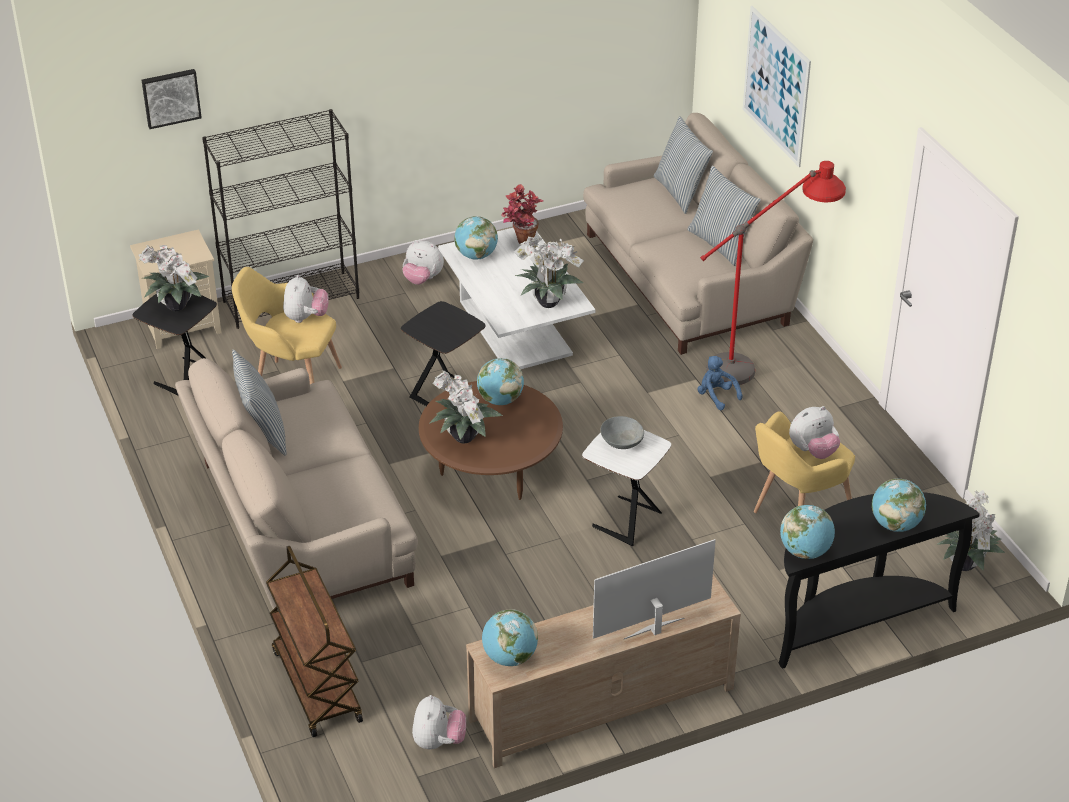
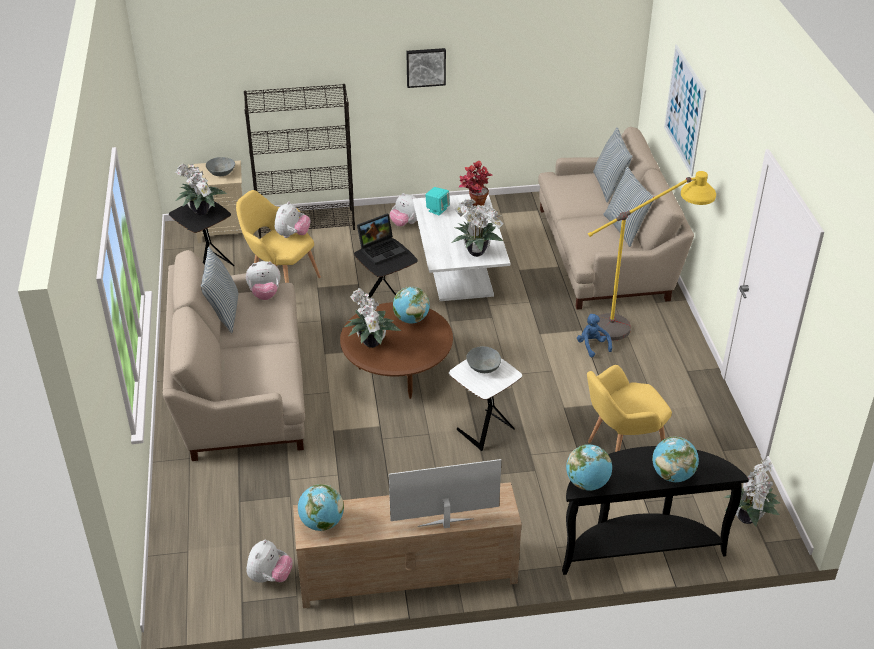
camera: 15 degrees right, 0 degrees up
picture [142,69,202,129] -> picture moved to [406,48,446,88]
brown cart [266,546,363,737] -> none
globe [454,216,498,260] -> turquoise speaker [425,187,450,216]
red floor lamp [700,161,846,386] -> yellow floor lamp [588,171,716,340]
plush toy [789,406,840,459] -> plush toy moved to [246,261,280,300]
none -> grey bowl [206,157,235,176]
none -> laptop [357,214,406,265]

